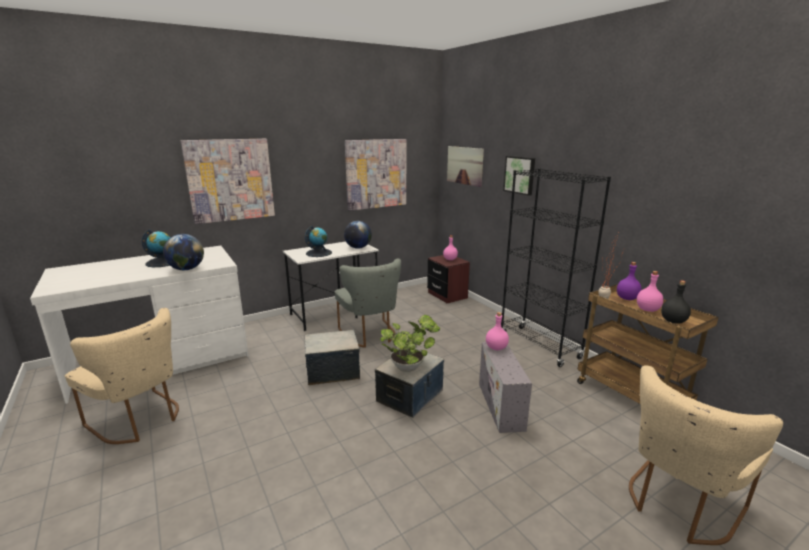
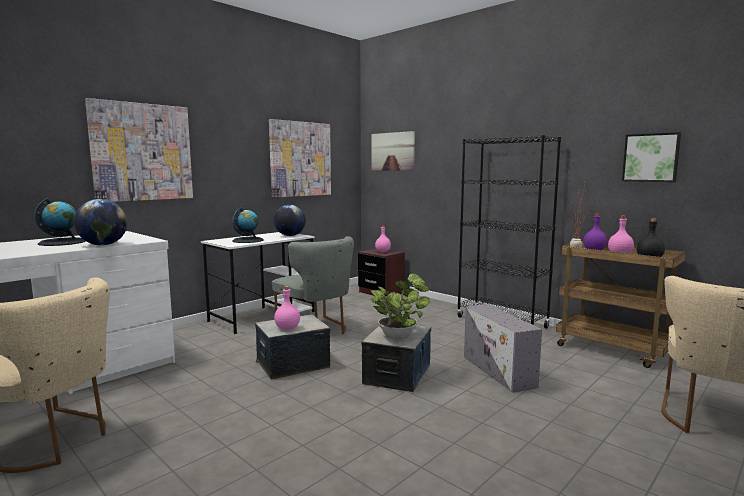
camera: 15 degrees left, 10 degrees down
pink bottle [486,312,509,350] -> pink bottle moved to [274,286,300,330]
picture [503,156,535,196] -> picture moved to [622,132,681,182]

